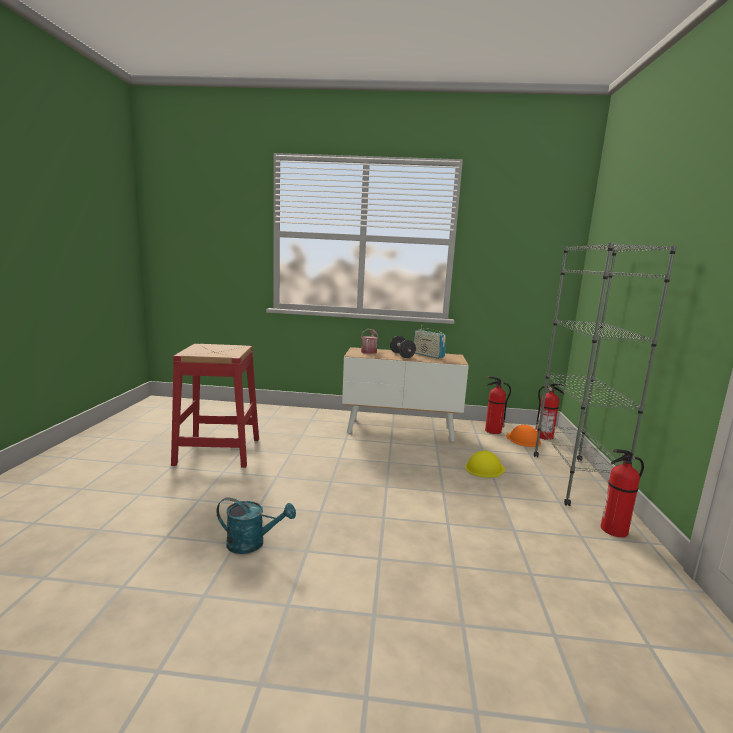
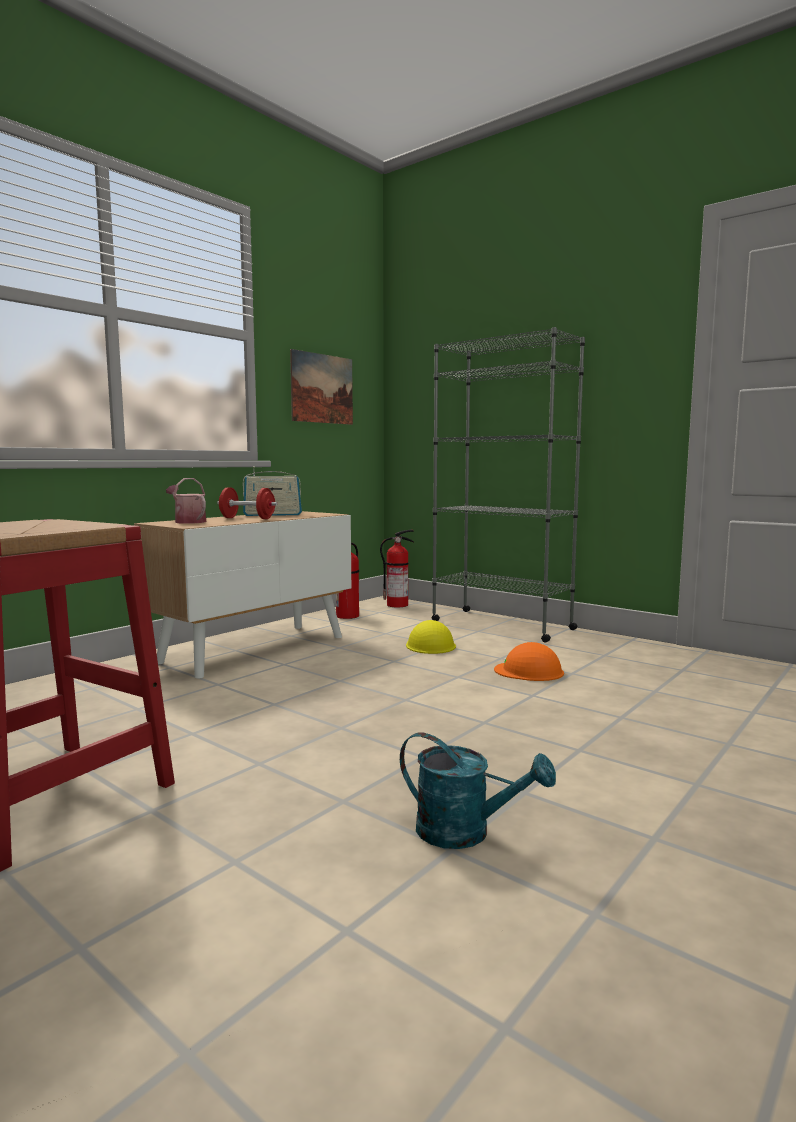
camera: 55 degrees left, 5 degrees down
turquoise watering can [216,497,296,554] -> turquoise watering can turned 75 degrees clockwise [400,732,556,849]
black dumbbell [390,336,416,358] -> red dumbbell [217,487,278,519]
orange hard hat [506,425,541,447] -> orange hard hat moved to [494,642,564,681]
fire extinguisher [601,449,644,537] -> none
none -> picture [290,349,353,425]

